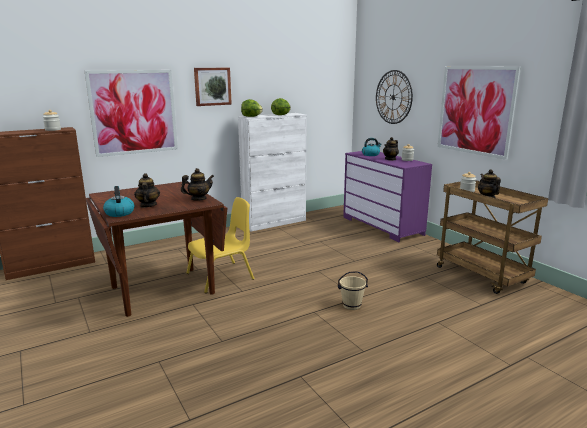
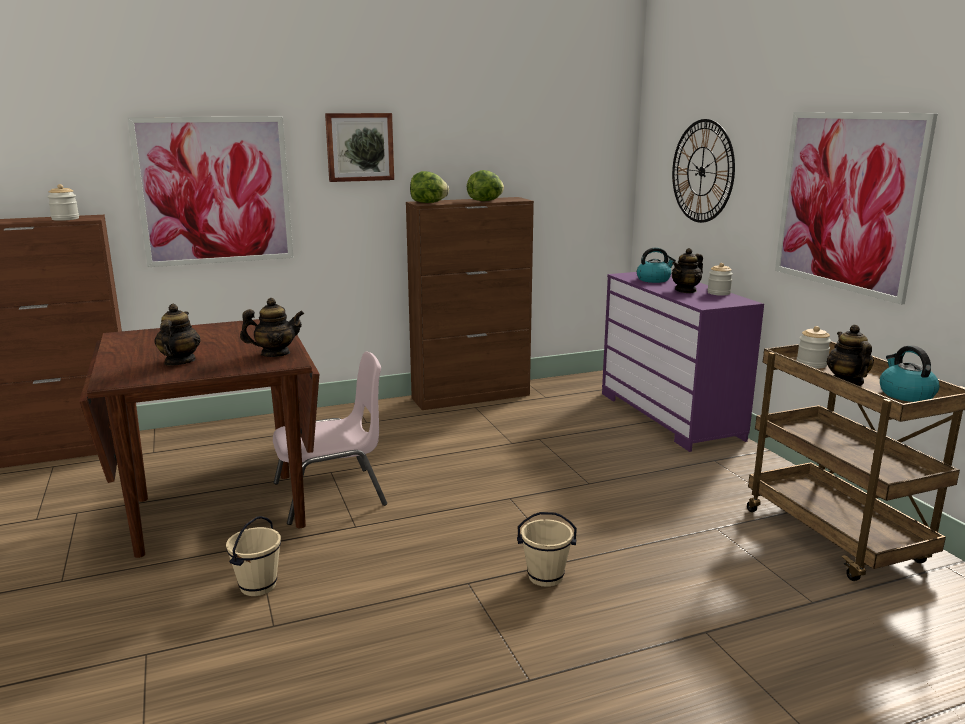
camera: 10 degrees right, 0 degrees up
kettle [103,186,134,217] -> kettle moved to [880,345,940,402]
yellow chair [186,197,254,293] -> pink chair [273,352,387,525]
white cabinet [238,113,307,231] -> brown cabinet [406,197,534,410]
none -> beige bucket [226,516,281,596]

